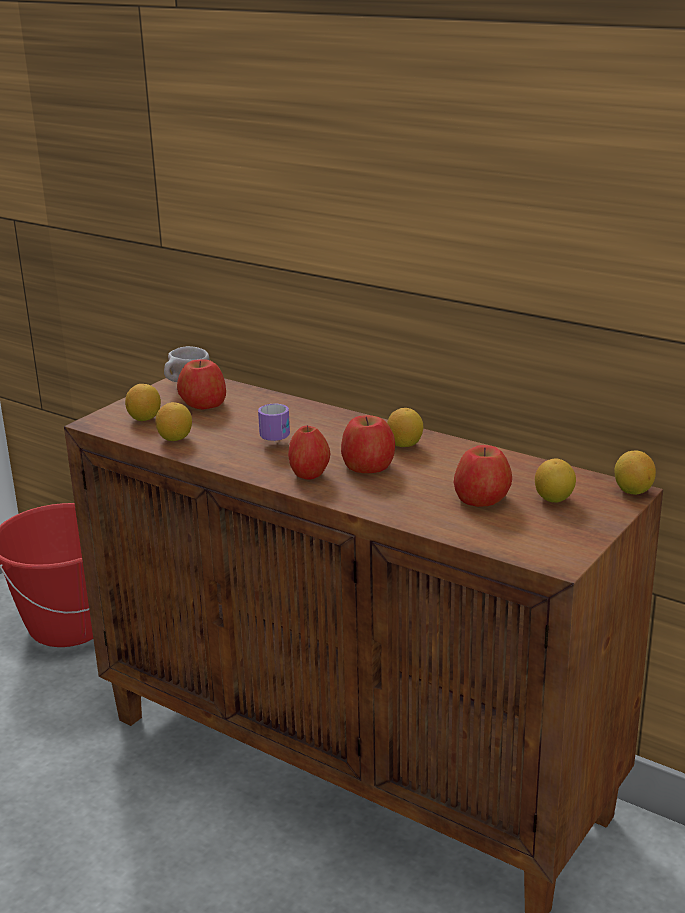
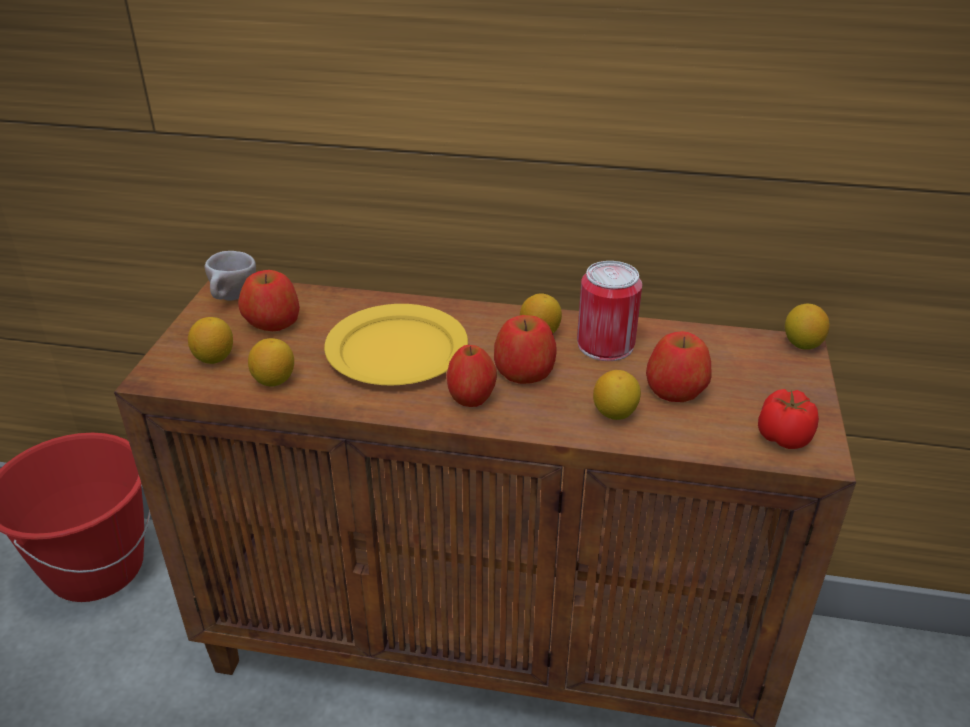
camera: 25 degrees left, 10 degrees up
mug [258,404,290,442] -> yellow plate [324,304,468,385]
lemon [535,459,576,503] -> lemon moved to [593,370,641,420]
none -> can [577,261,642,361]
none -> tomato [758,389,819,449]

